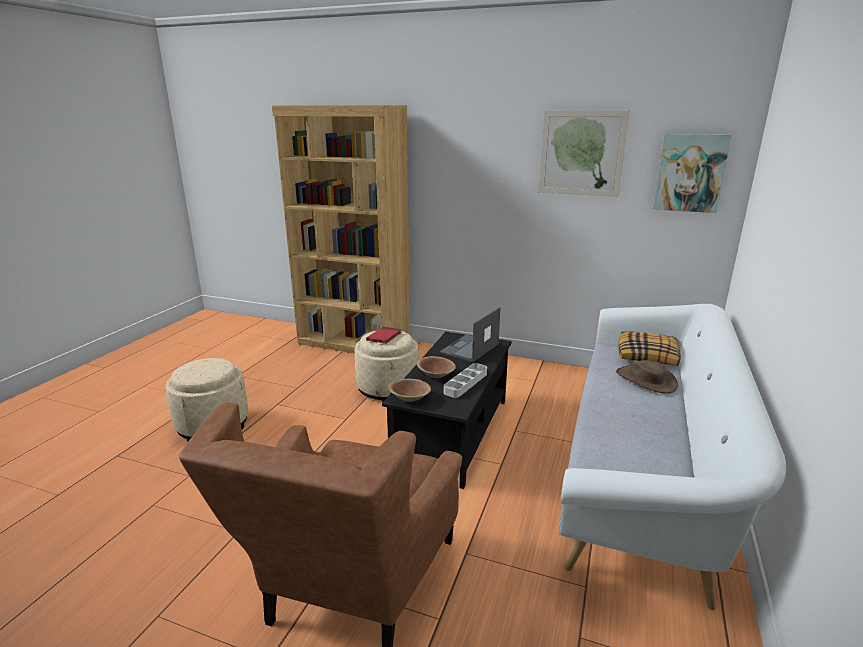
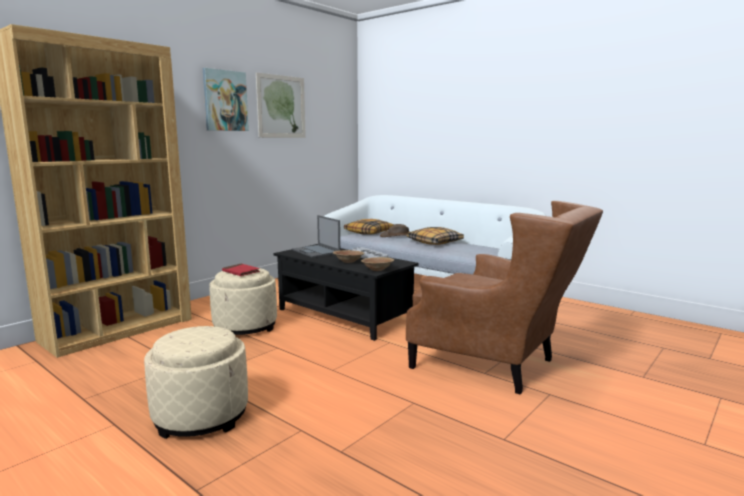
camera: 70 degrees left, 10 degrees down
picture [653,134,732,213] -> picture moved to [203,68,249,131]
none -> pillow [407,227,464,245]

